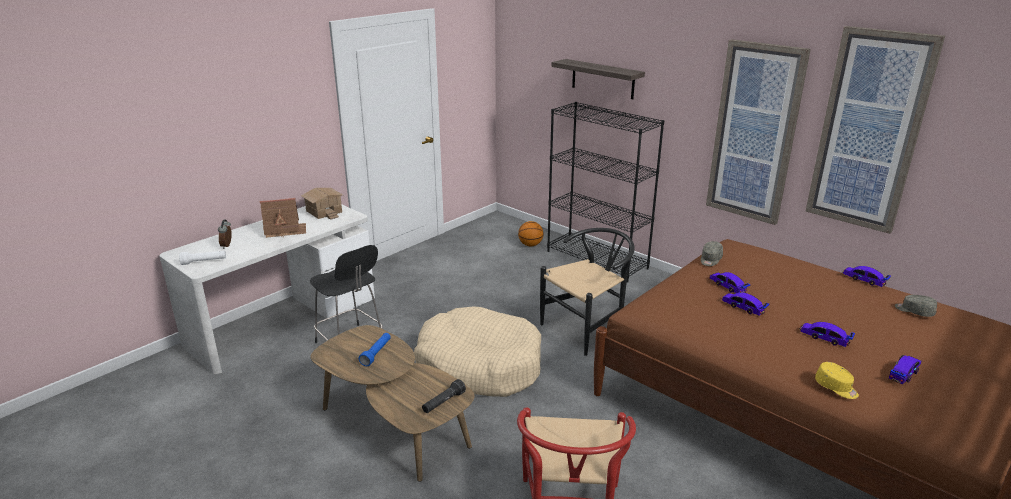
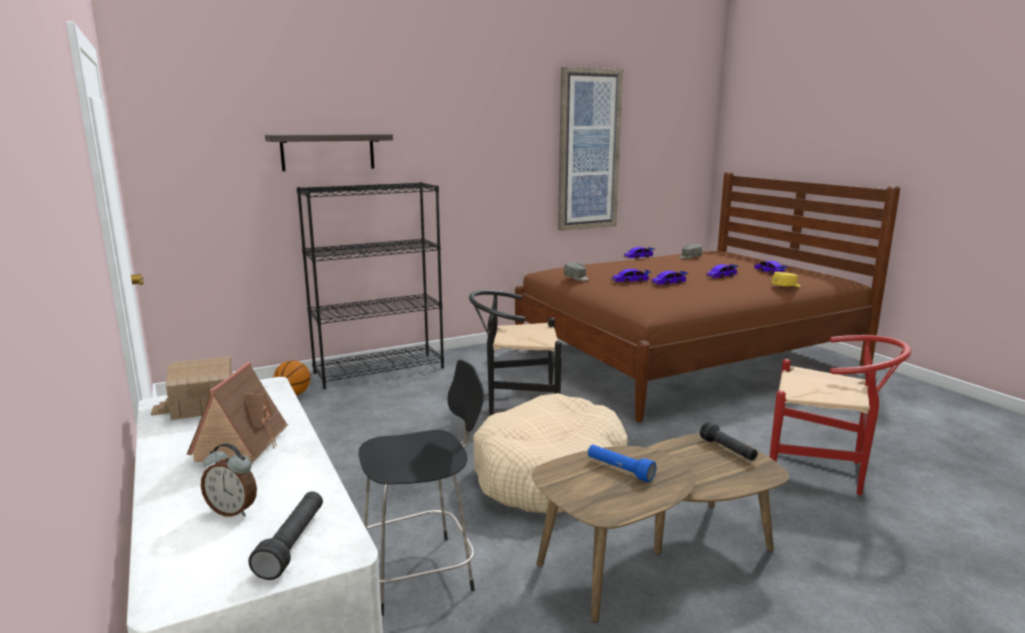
camera: 70 degrees left, 10 degrees down
white flashlight [179,251,226,265] -> black flashlight [248,491,323,580]
black chair [540,228,635,356] -> black chair turned 75 degrees counterclockwise [469,290,562,415]
picture [706,39,811,225] -> none

